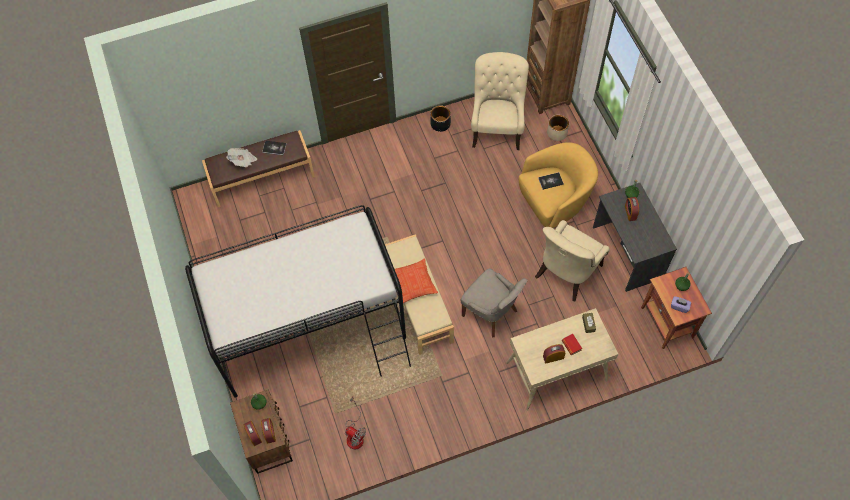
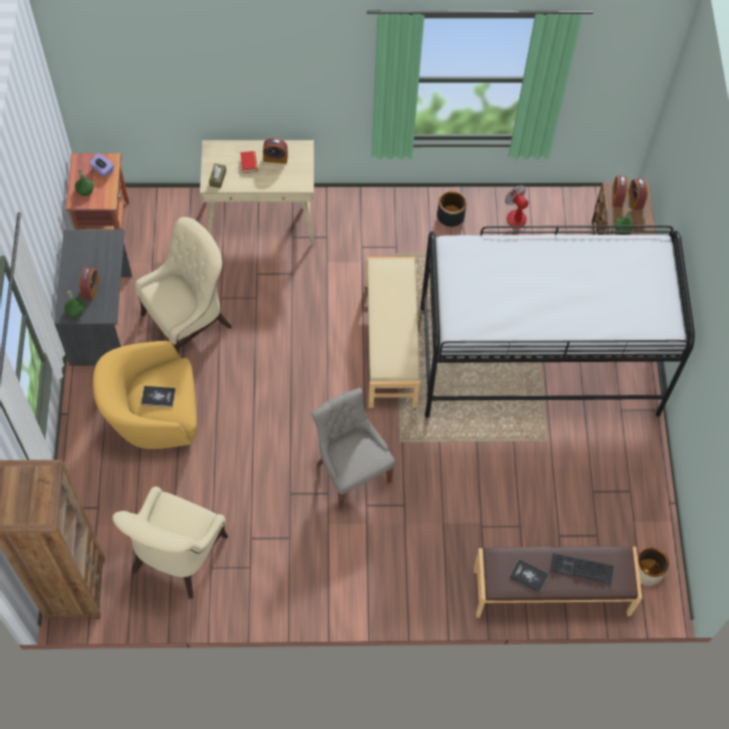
camera: 165 degrees left, 0 degrees up
newspaper [226,148,257,167] -> keyboard [550,553,614,584]
orange pillow [395,259,438,303] -> none
black planter [430,105,451,132] -> black planter moved to [437,191,467,227]
grey chair [461,268,528,337] -> grey chair moved to [311,388,395,509]
beige planter [547,115,569,141] -> beige planter moved to [638,547,669,586]

